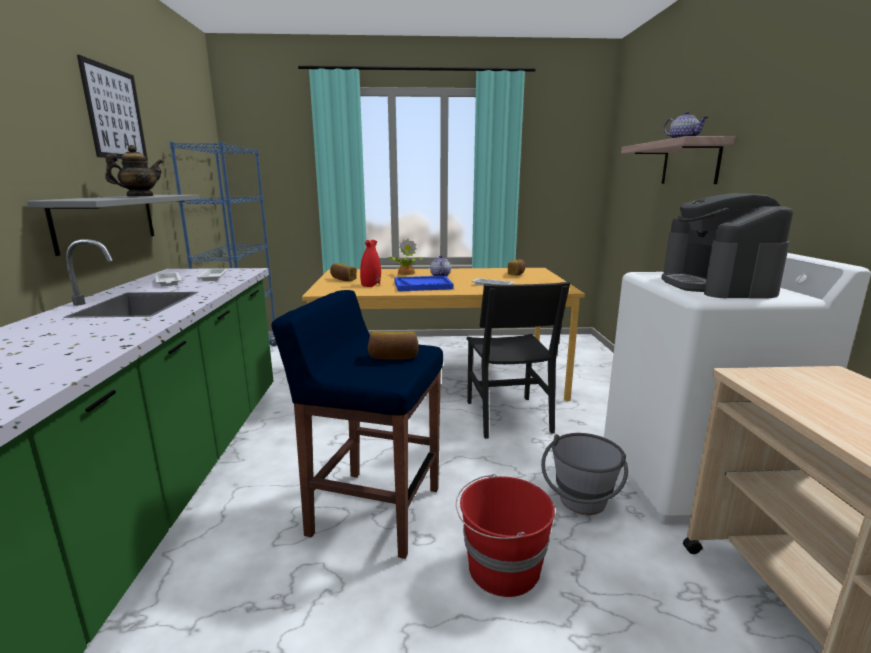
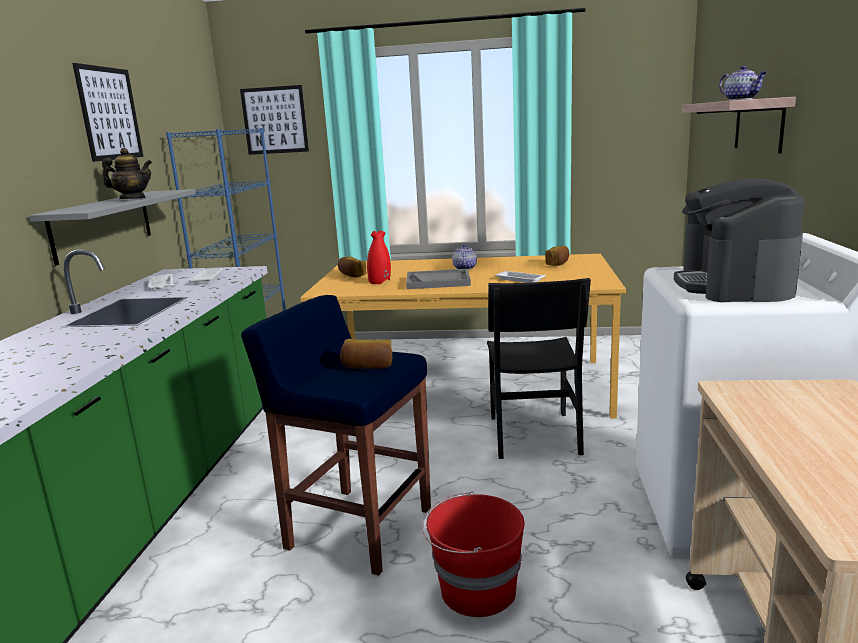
camera: 10 degrees right, 0 degrees up
teapot [105,145,163,196] -> teapot turned 45 degrees clockwise [102,148,152,199]
potted plant [387,239,423,275] -> none
blue tray [394,276,454,291] -> grey tray [406,269,471,289]
grey bucket [541,433,628,515] -> none
none -> picture [240,85,309,155]

